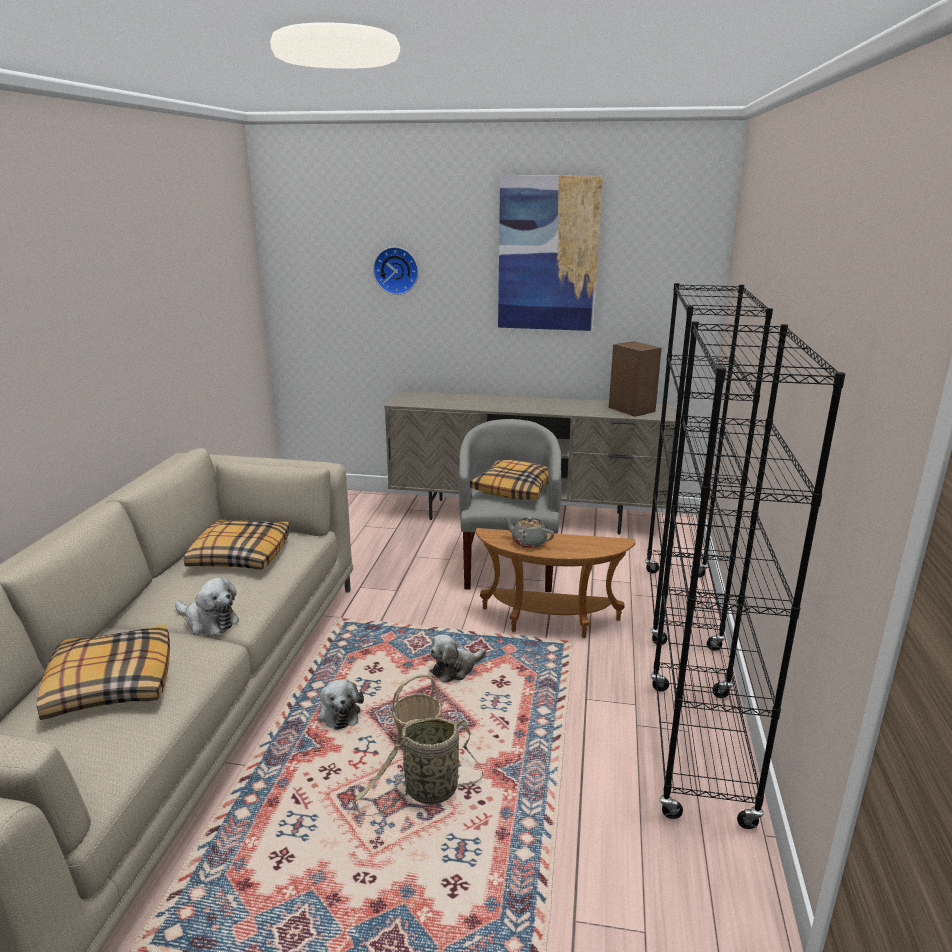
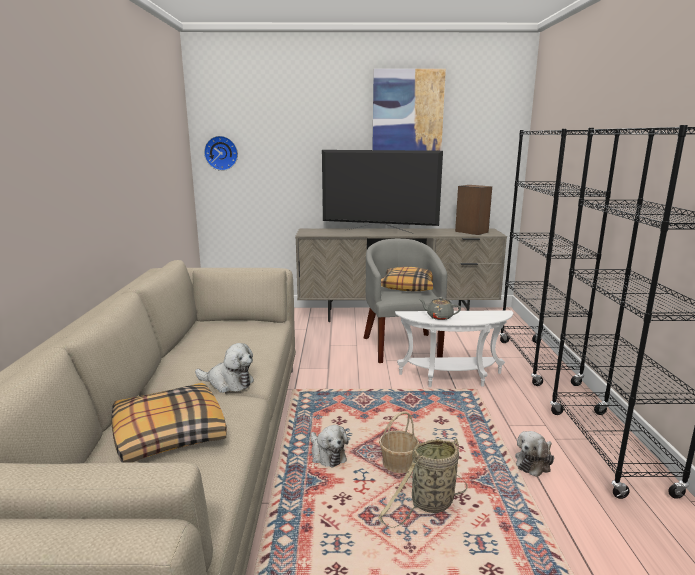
camera: 10 degrees left, 5 degrees down
pillow [184,520,289,570] -> none
wall clock [373,247,418,295] -> wall clock moved to [204,136,238,171]
plush toy [430,634,486,683] -> plush toy moved to [515,431,554,477]
brown side table [475,528,635,638] -> white side table [395,310,514,387]
none -> television [322,150,443,234]

